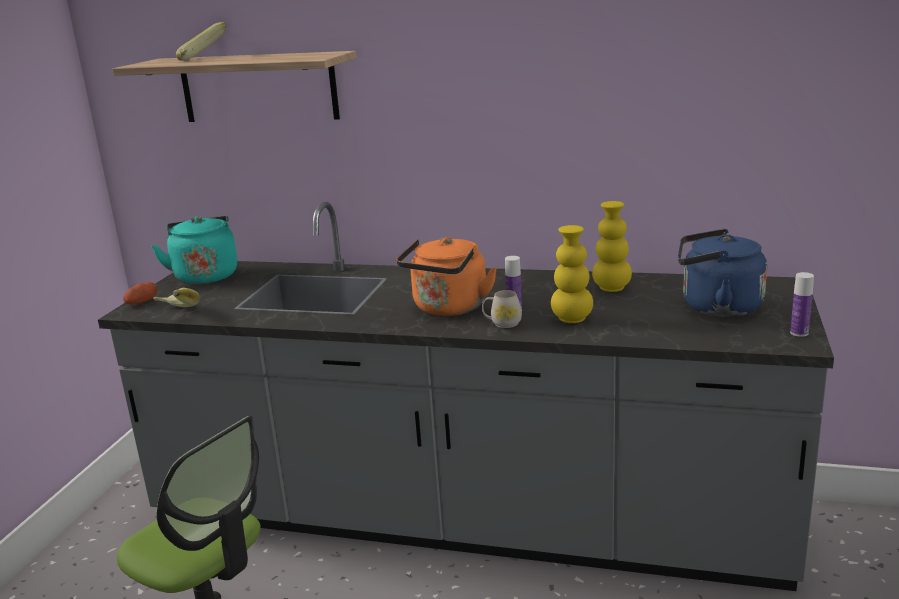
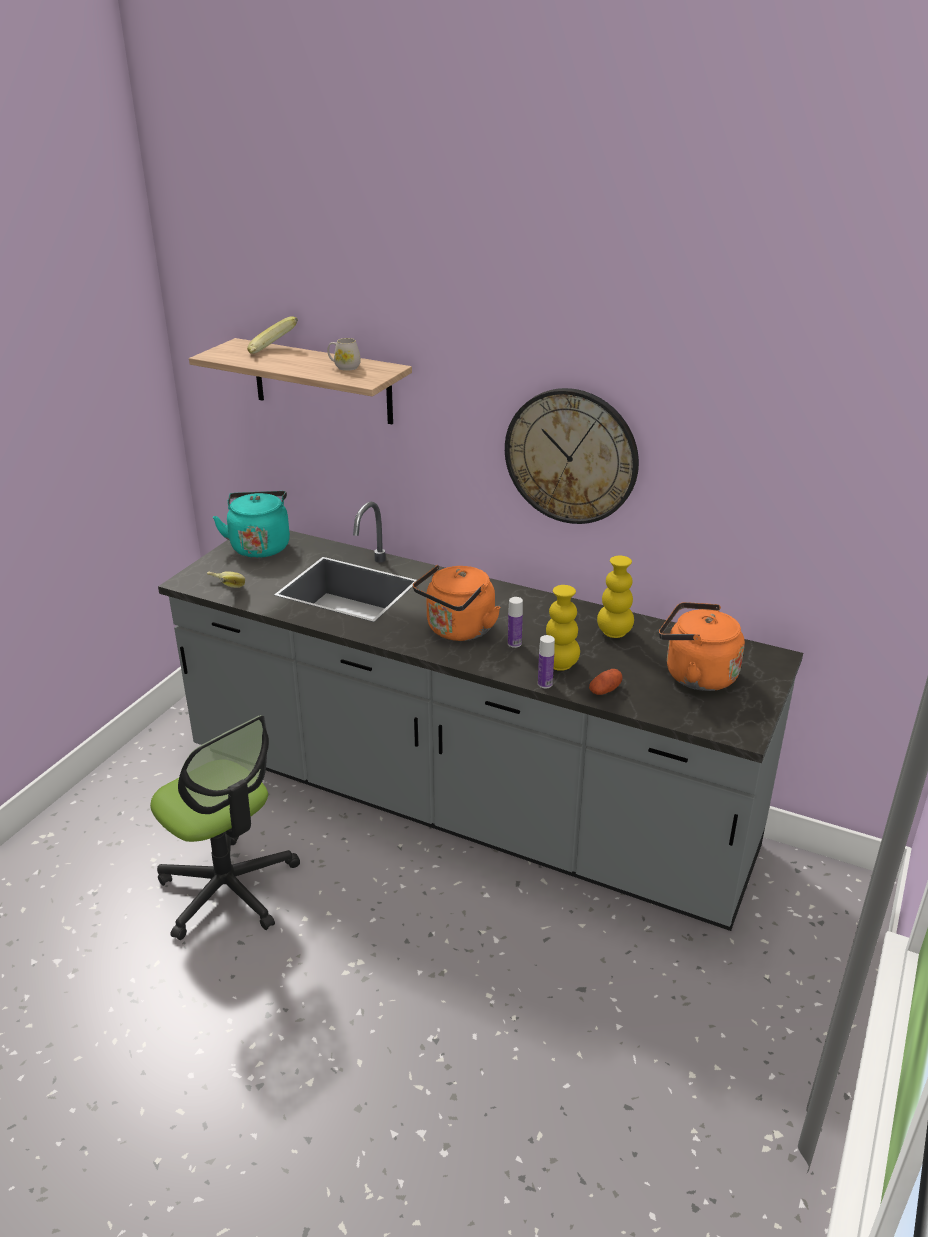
camera: 10 degrees right, 10 degrees up
potato [123,282,157,305] -> potato moved to [589,669,623,695]
white mug [482,290,522,328] -> white mug moved to [327,338,361,371]
blue kettle [678,229,767,317] -> orange kettle [659,602,745,691]
bottle [790,272,814,337] -> bottle moved to [538,635,555,688]
none -> wall clock [505,388,639,524]

